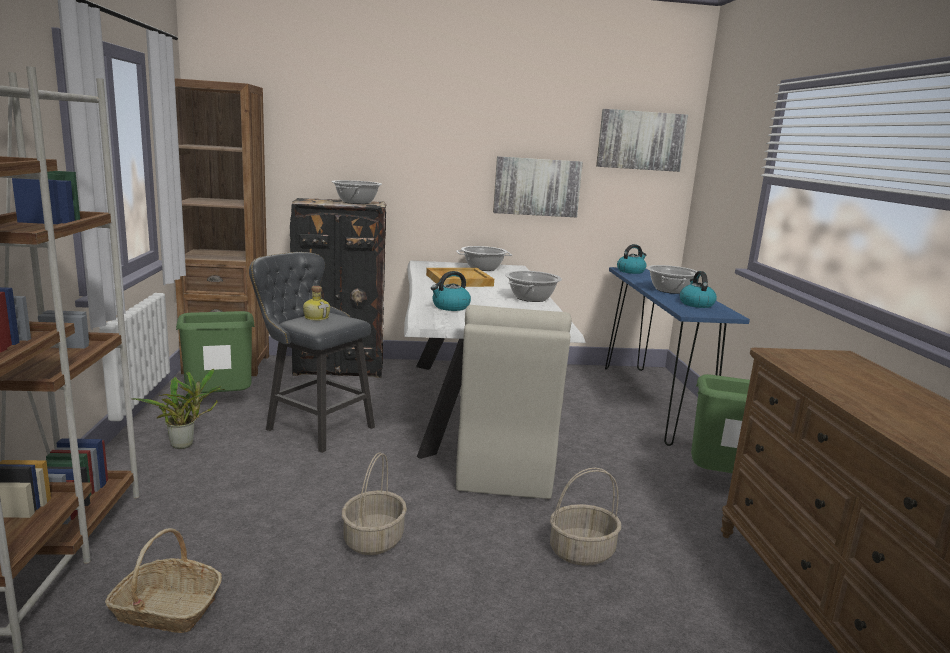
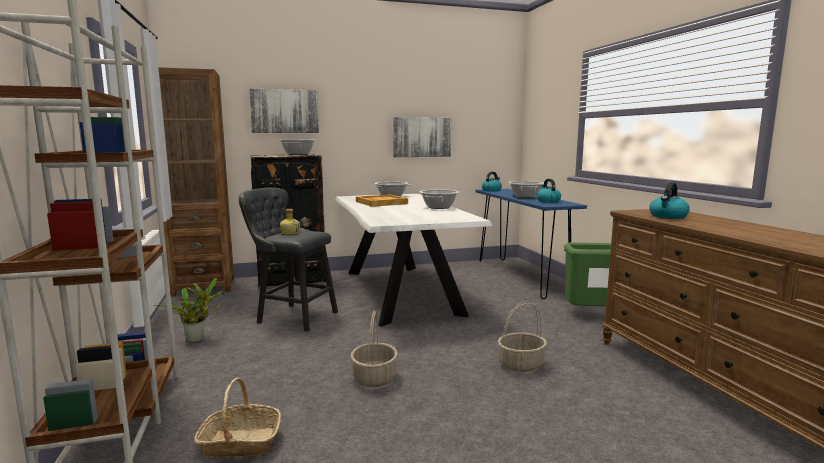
camera: 10 degrees left, 5 degrees down
green trash can [176,311,255,393] -> none
kettle [431,271,471,311] -> kettle moved to [649,183,690,219]
beige chair [456,305,572,499] -> none
picture [596,109,688,172] -> picture moved to [249,89,319,133]

